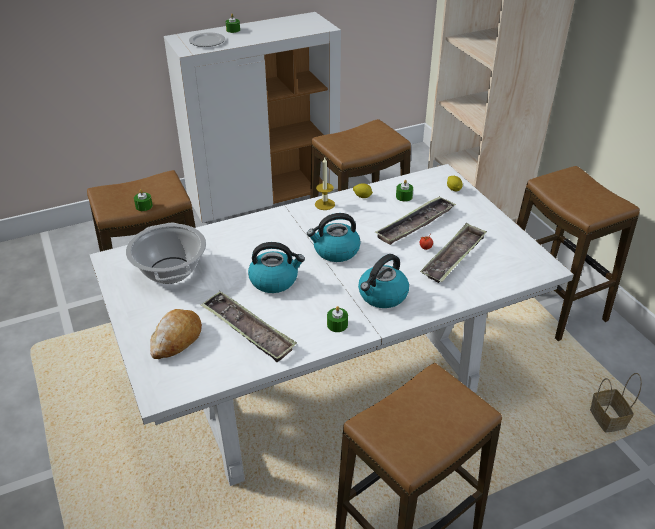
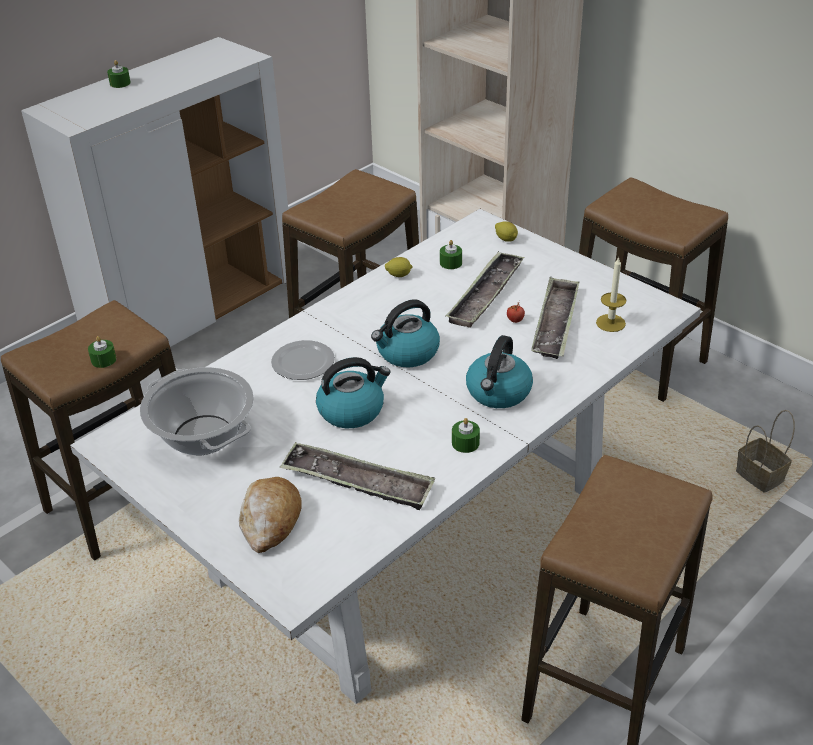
camera: 20 degrees left, 0 degrees up
plate [189,32,225,47] -> plate moved to [271,340,335,380]
candle [315,158,335,210] -> candle moved to [596,256,626,332]

